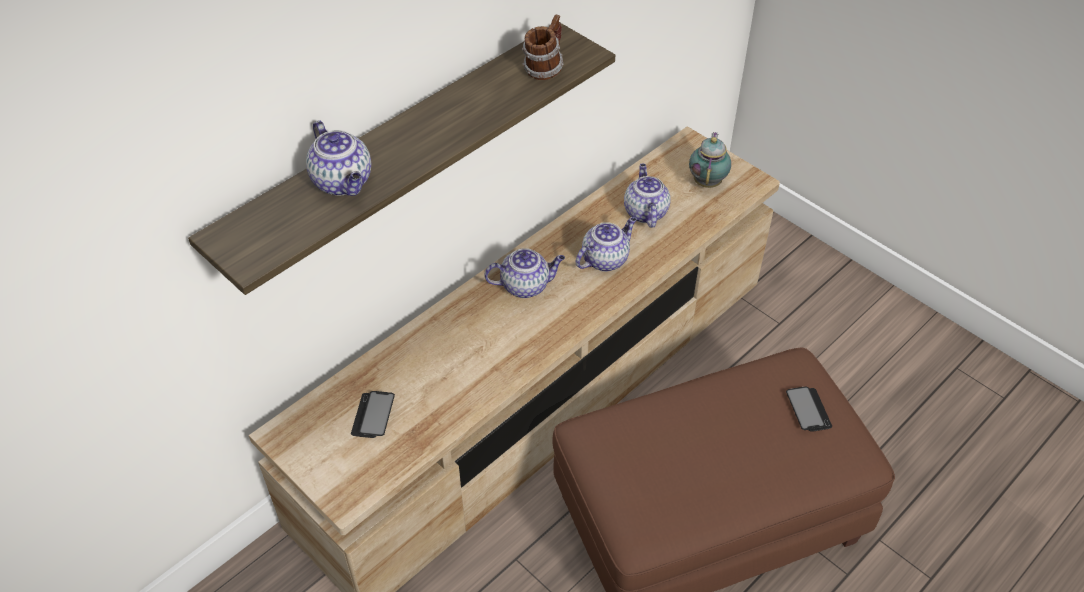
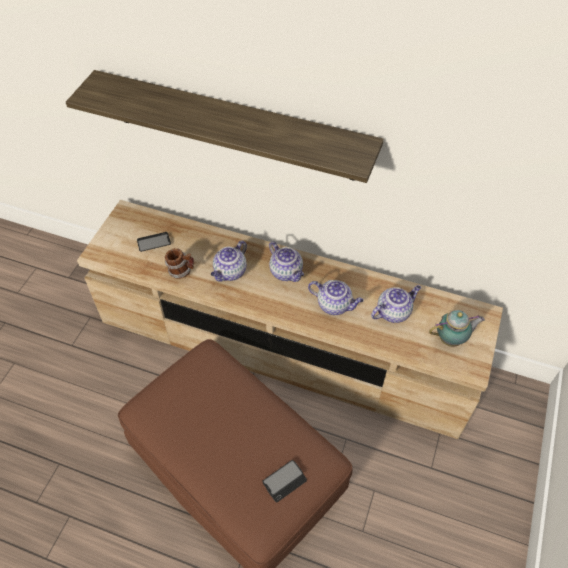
camera: 65 degrees right, 5 degrees up
teapot [306,120,371,196] -> teapot moved to [211,240,247,282]
mug [522,14,564,80] -> mug moved to [165,248,194,279]

